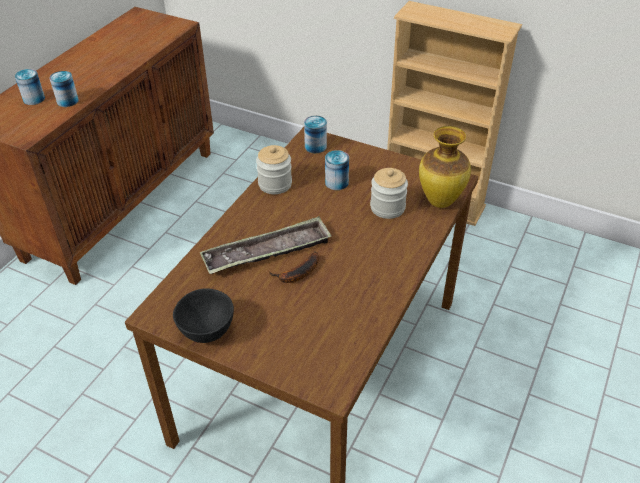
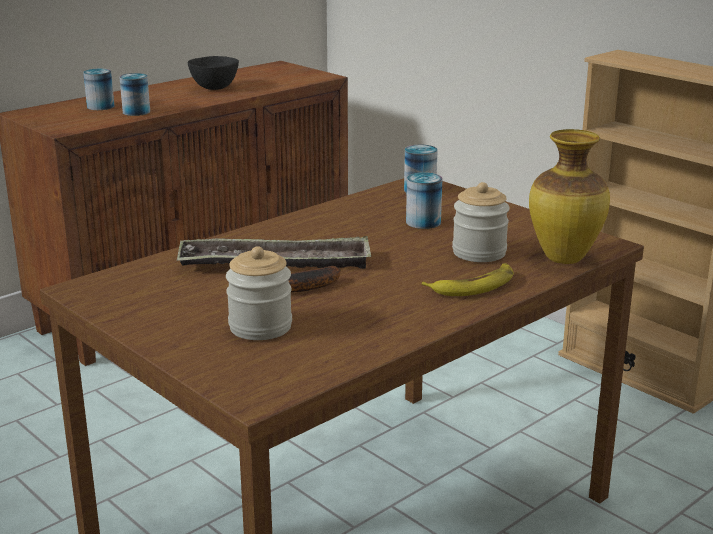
camera: 20 degrees right, 20 degrees down
black bowl [173,288,234,343] -> black bowl moved to [187,56,239,90]
jar [256,145,292,194] -> jar moved to [226,246,292,340]
none -> banana [422,263,514,296]

